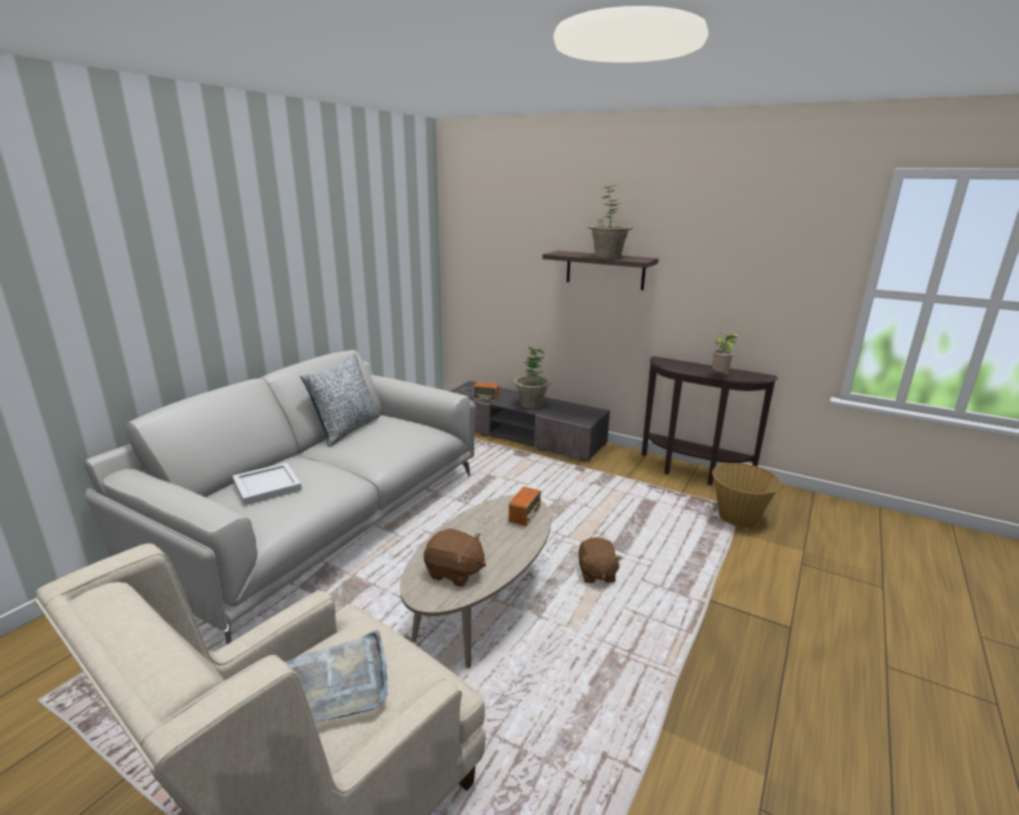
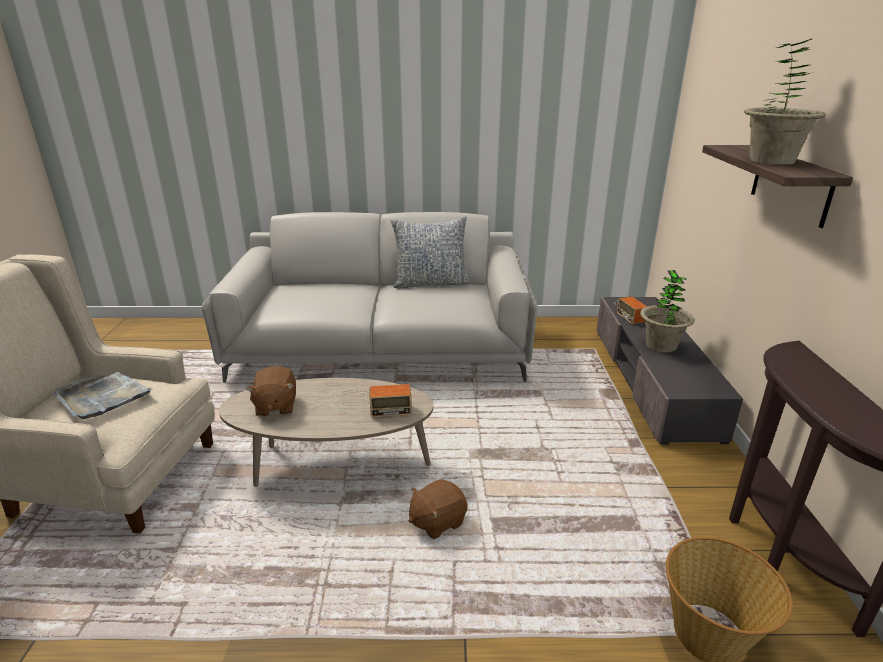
camera: 60 degrees right, 5 degrees up
white tray [232,463,302,506] -> none
potted plant [712,334,739,374] -> none

